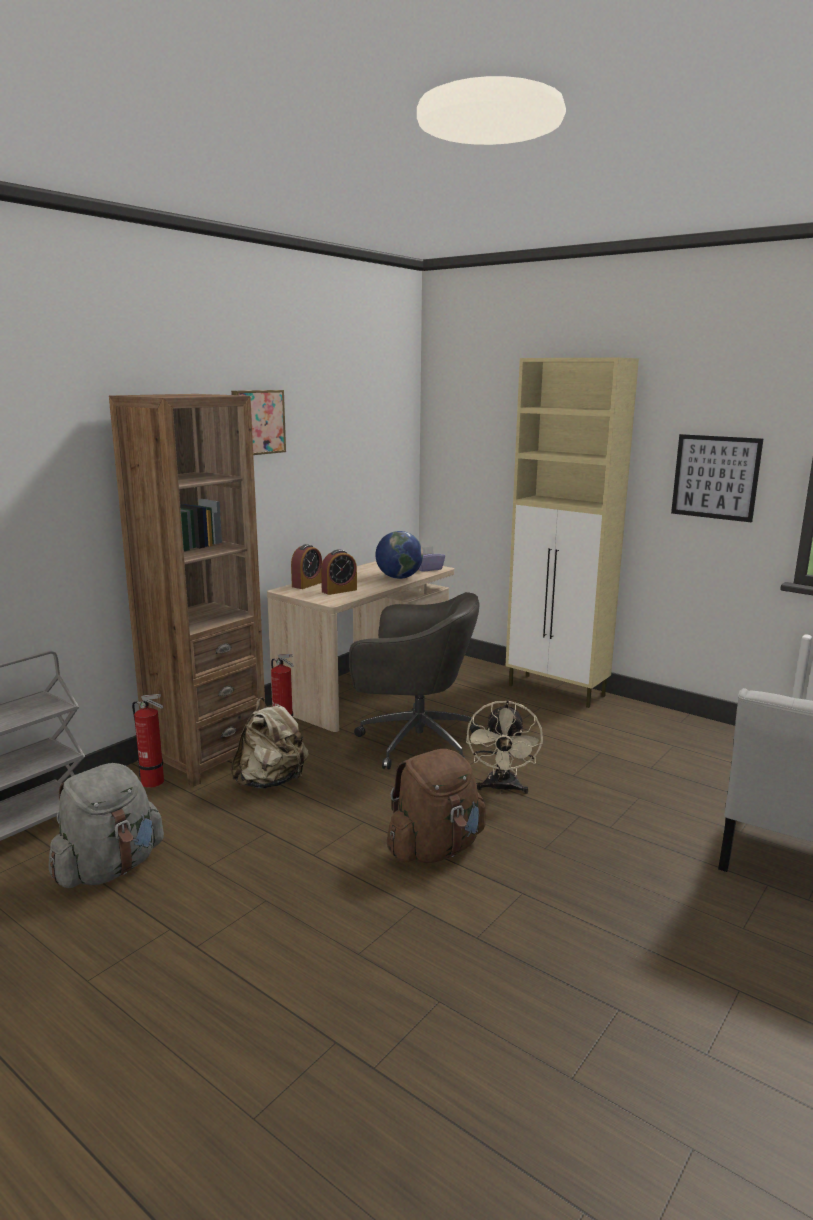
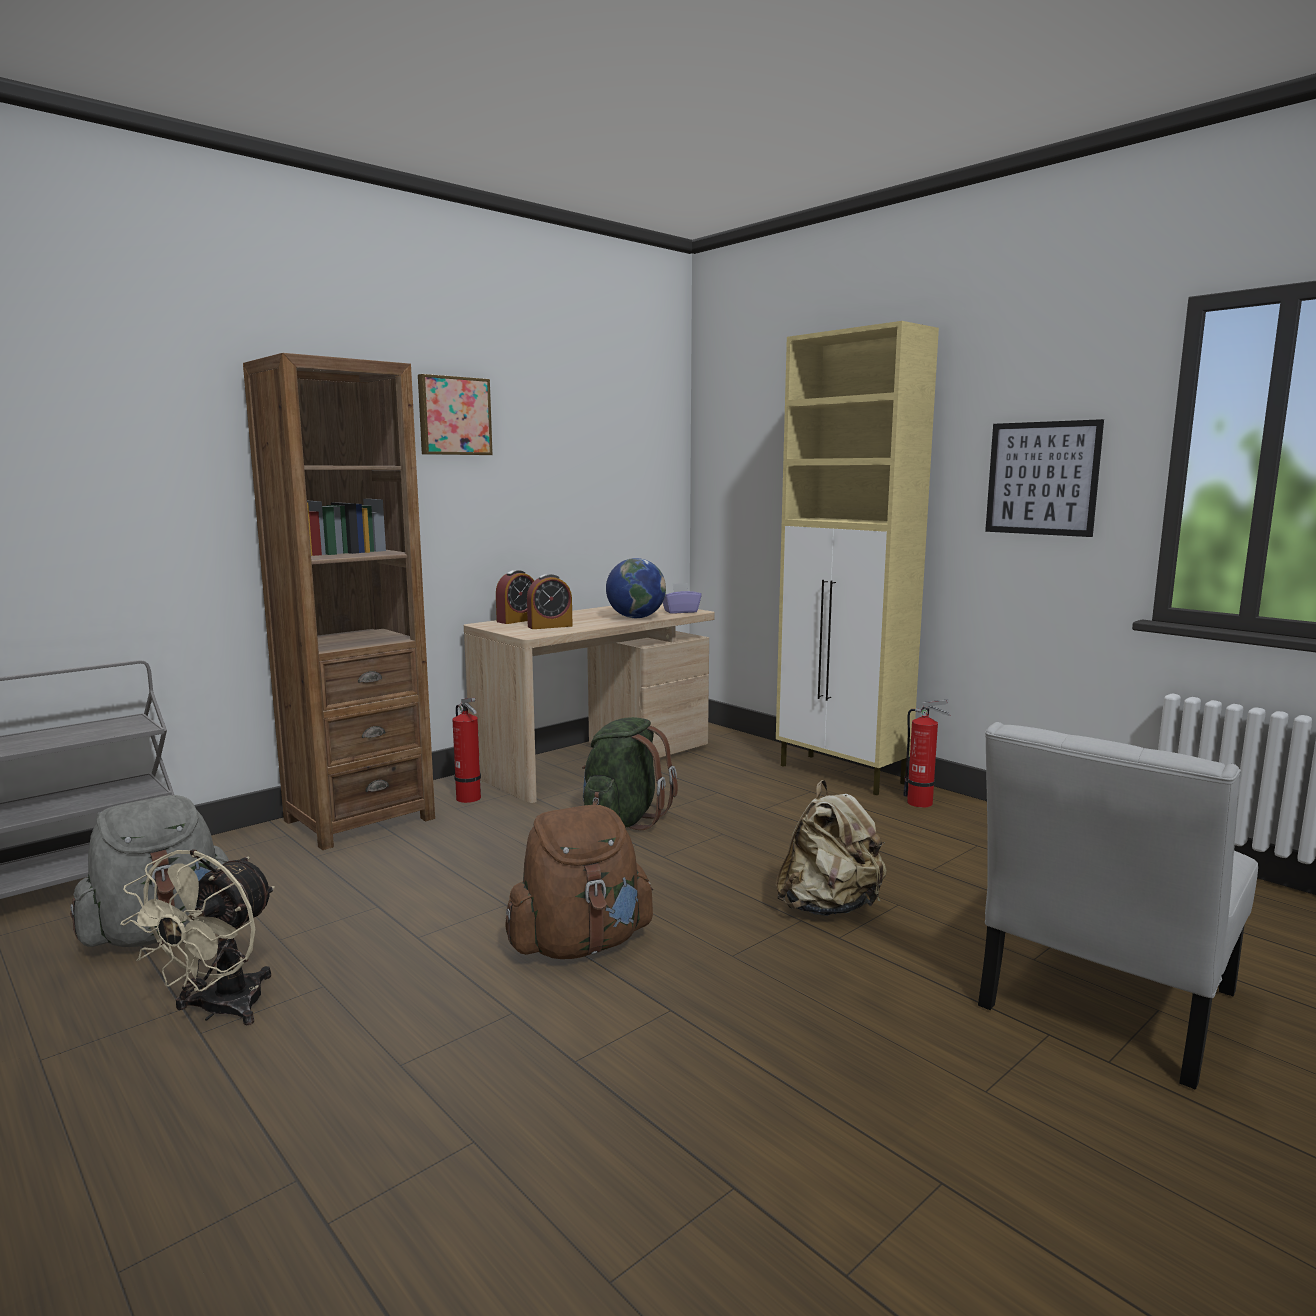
camera: 10 degrees right, 5 degrees down
fire extinguisher [132,694,164,788] -> fire extinguisher moved to [903,699,950,807]
beige backpack [231,697,309,789] -> beige backpack moved to [775,780,887,916]
grey office chair [349,592,480,770] -> green backpack [582,717,678,830]
beige fan [466,700,543,794] -> beige fan moved to [120,849,275,1026]

